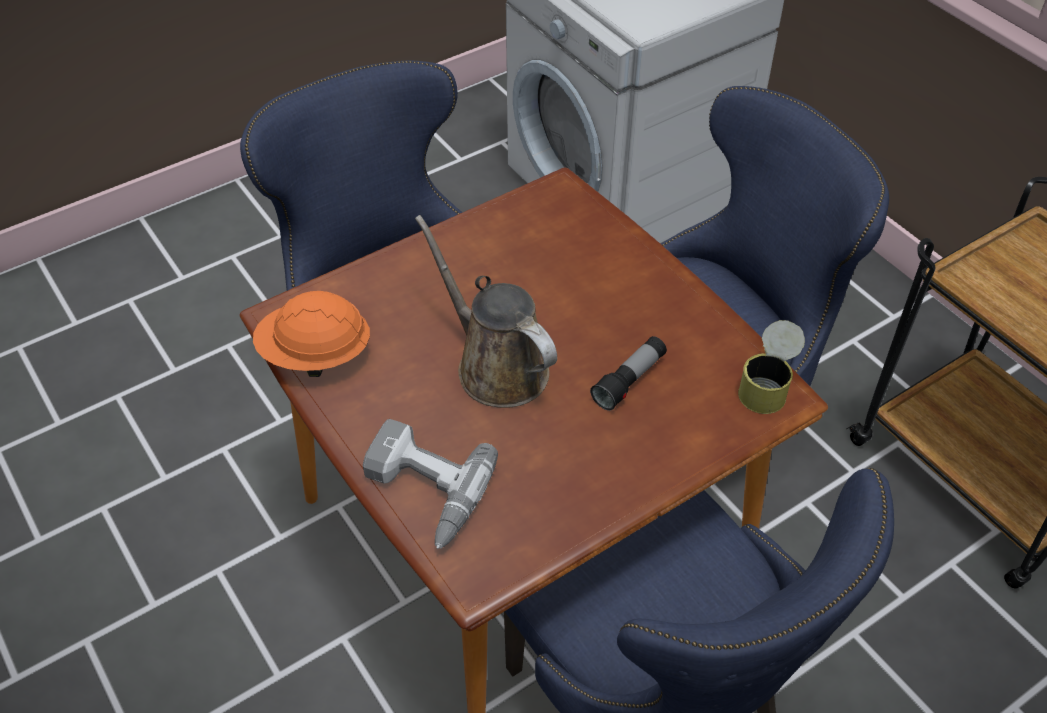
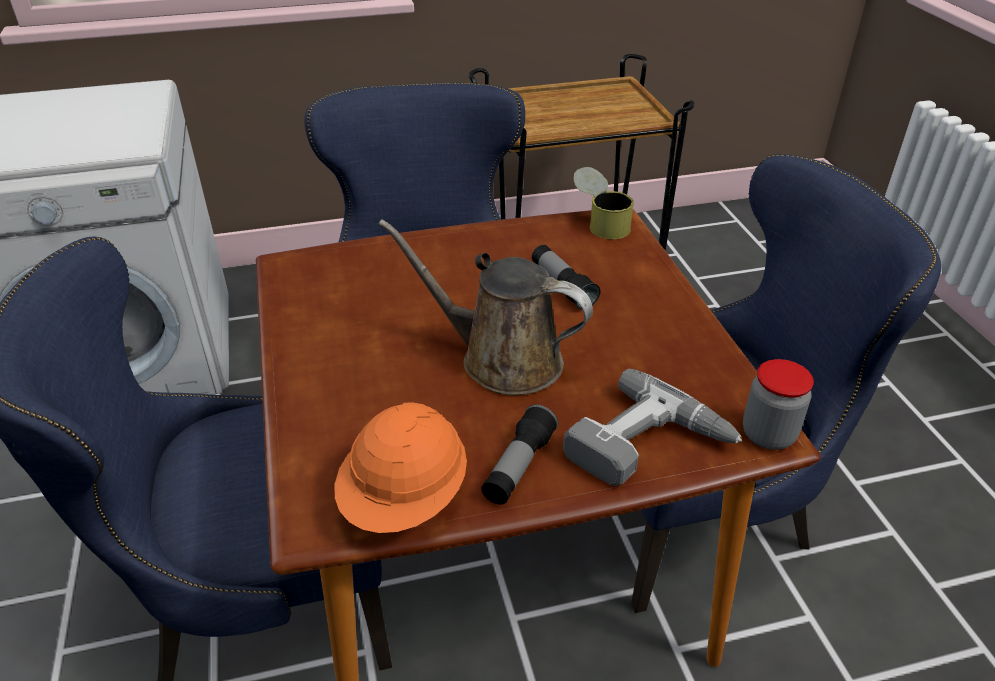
camera: 70 degrees left, 10 degrees down
brown watering can [415,215,557,408] -> brown watering can turned 45 degrees clockwise [378,219,593,395]
none -> flashlight [481,405,558,505]
none -> jar [743,359,814,450]

